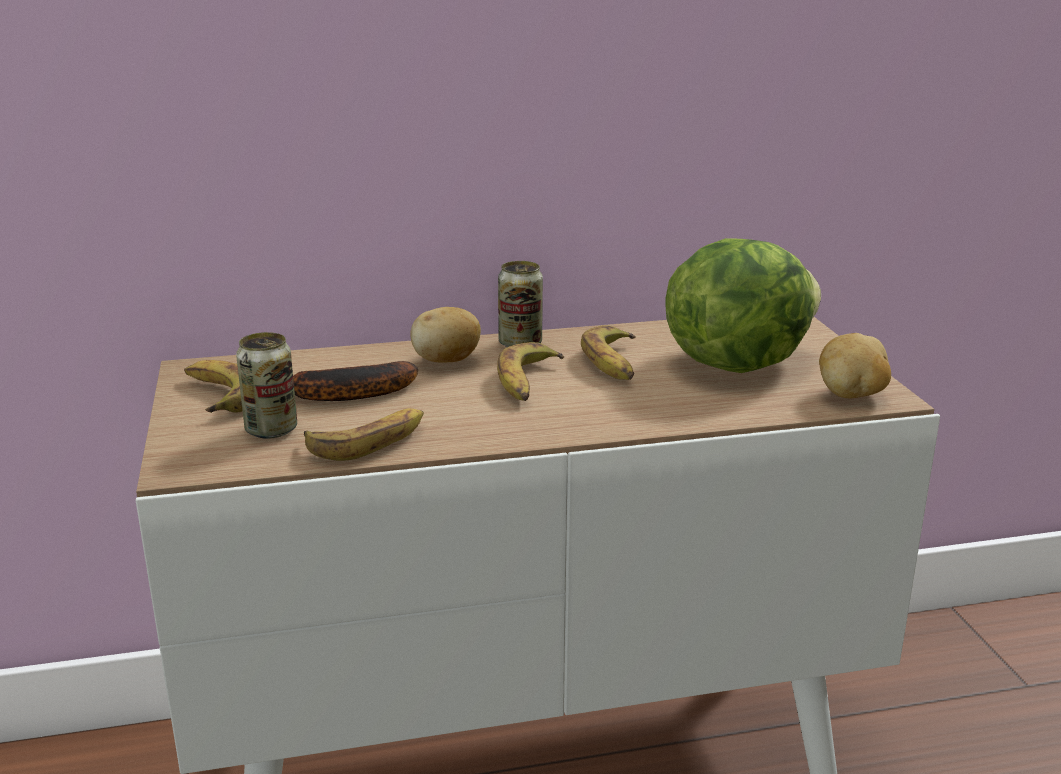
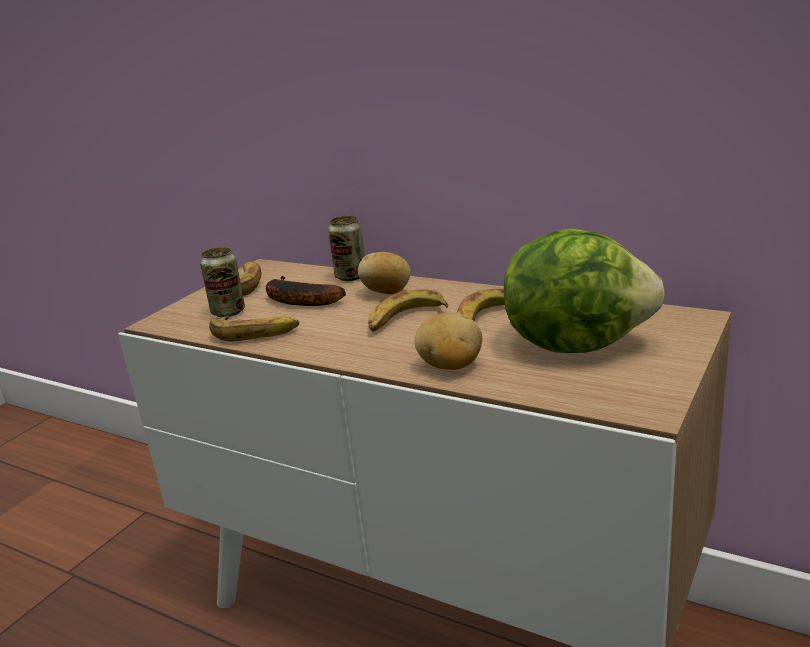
camera: 45 degrees right, 0 degrees up
can [498,261,543,347] -> can moved to [328,216,364,281]
potato [819,333,891,398] -> potato moved to [414,313,482,370]

